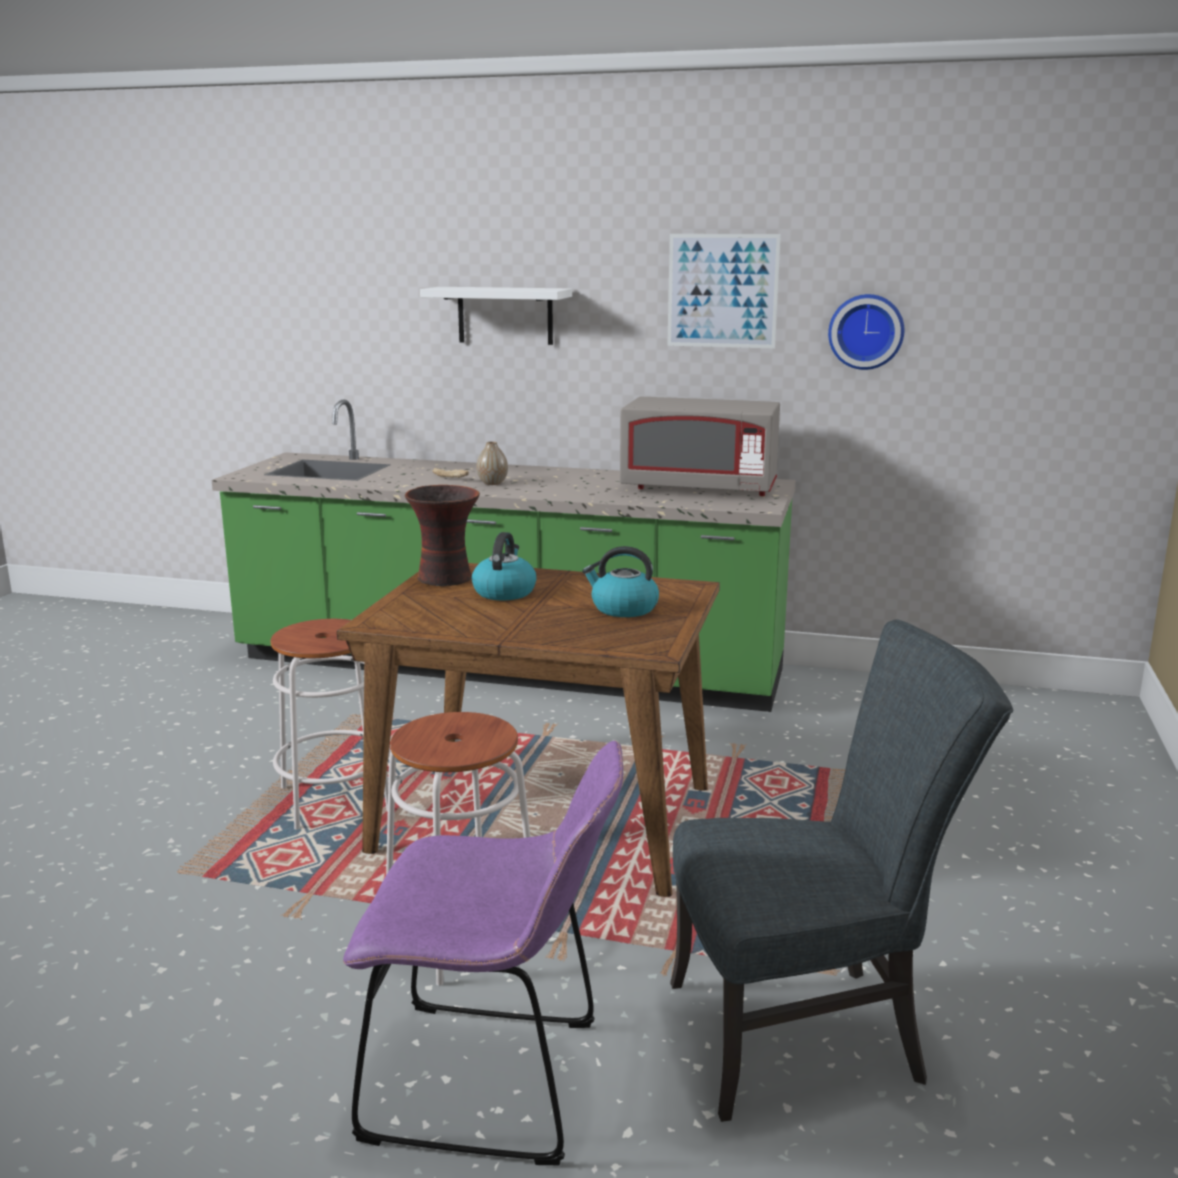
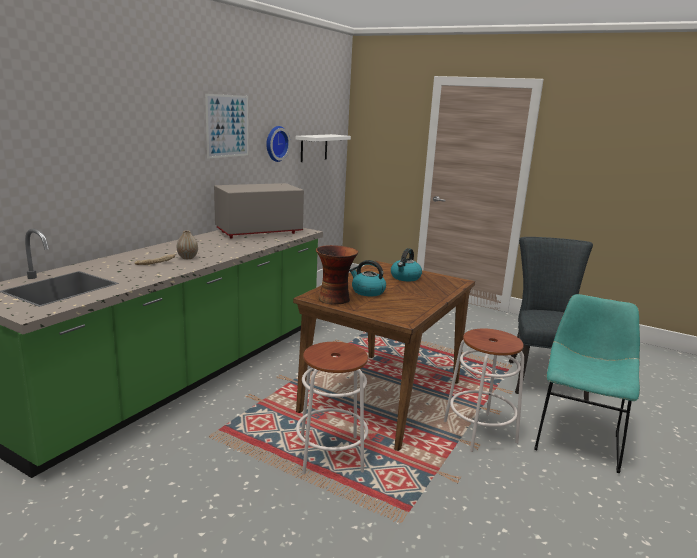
camera: 75 degrees left, 0 degrees up
purple chair [343,740,623,1165] -> turquoise chair [534,294,640,474]
white shelf [420,287,572,345] -> white shelf moved to [296,134,351,162]
grey microwave [620,396,780,496] -> grey microwave turned 150 degrees counterclockwise [214,183,304,238]

